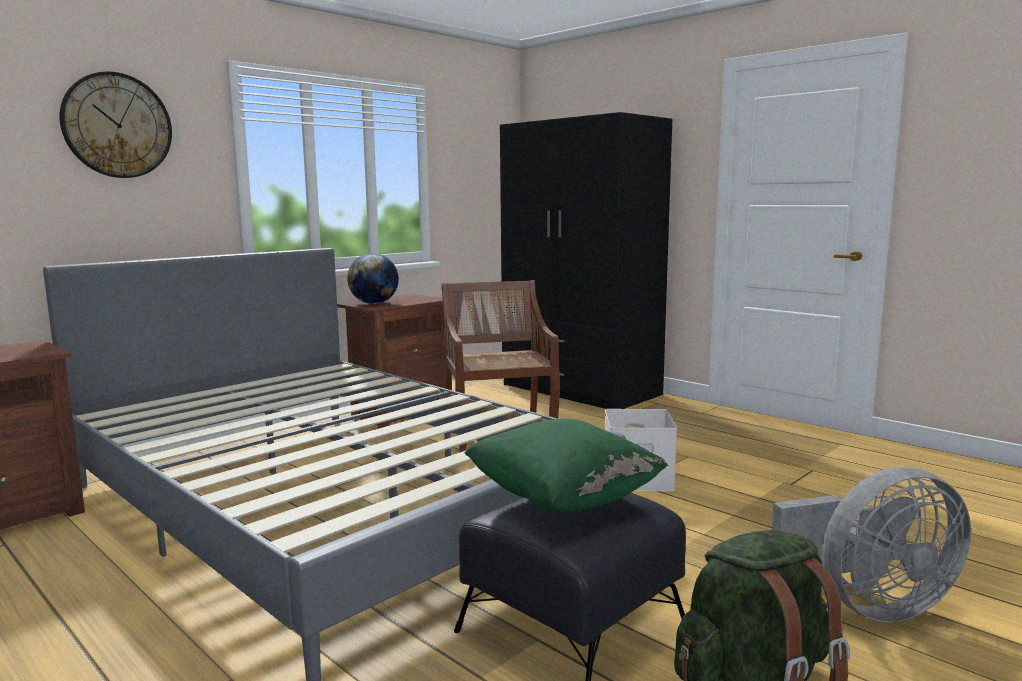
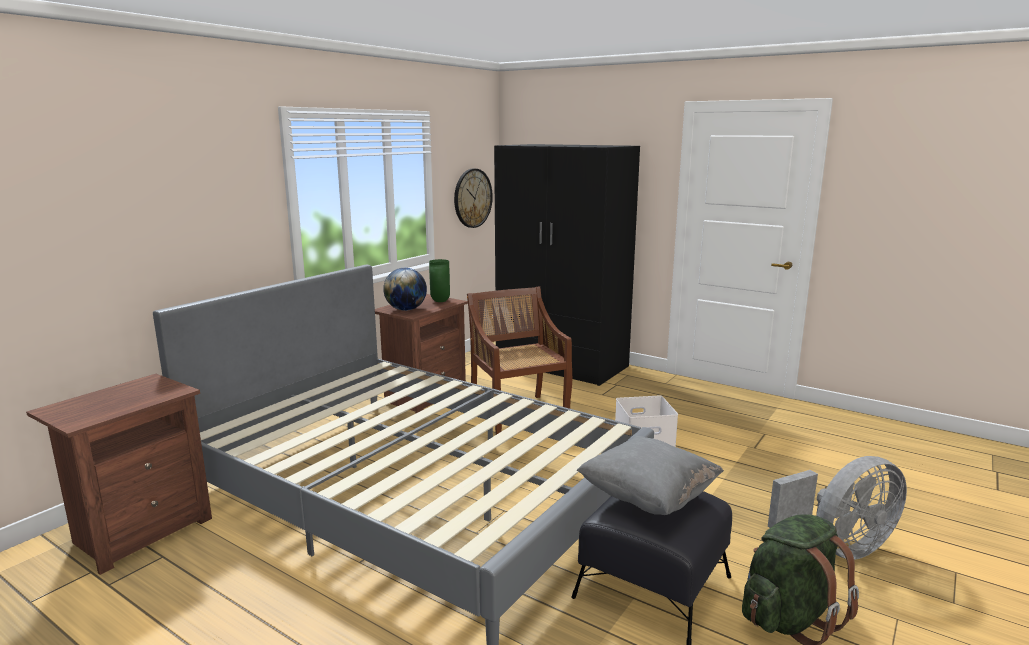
camera: 10 degrees left, 5 degrees up
wall clock [60,71,172,178] -> wall clock moved to [454,169,493,228]
green pillow [464,419,668,513] -> grey pillow [577,436,724,515]
none -> green vase [429,259,450,302]

